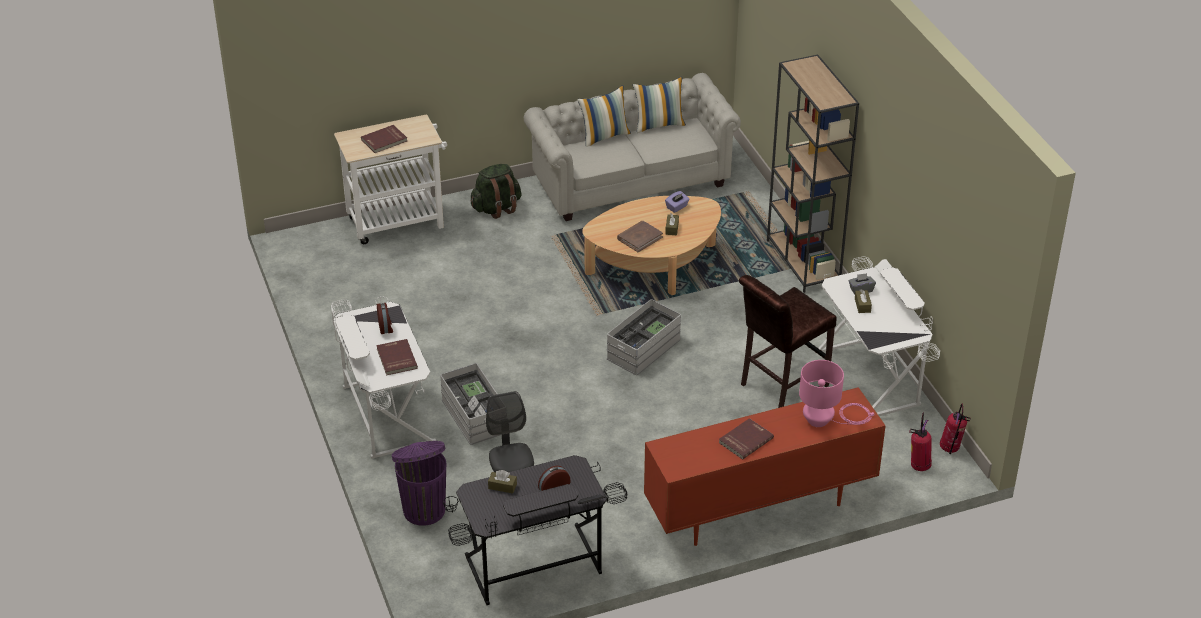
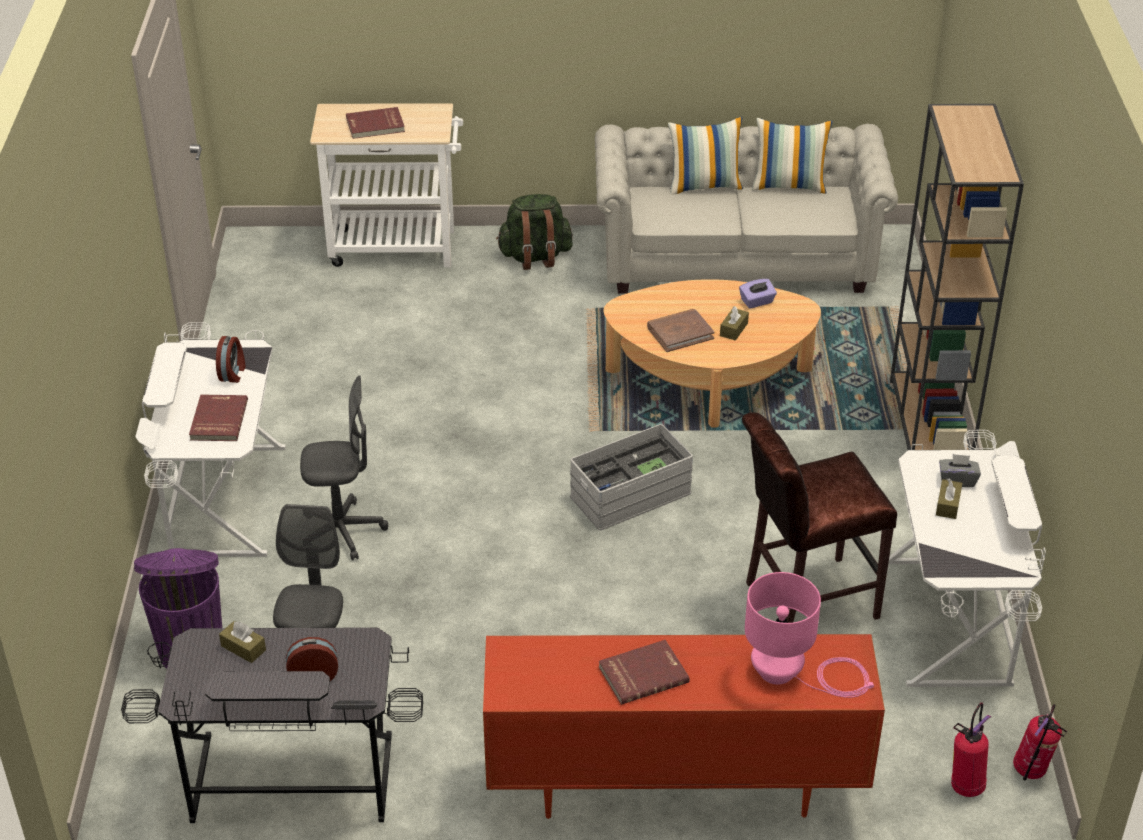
camera: 20 degrees right, 0 degrees up
grey storage box [440,363,500,445] -> grey office chair [300,376,388,561]

